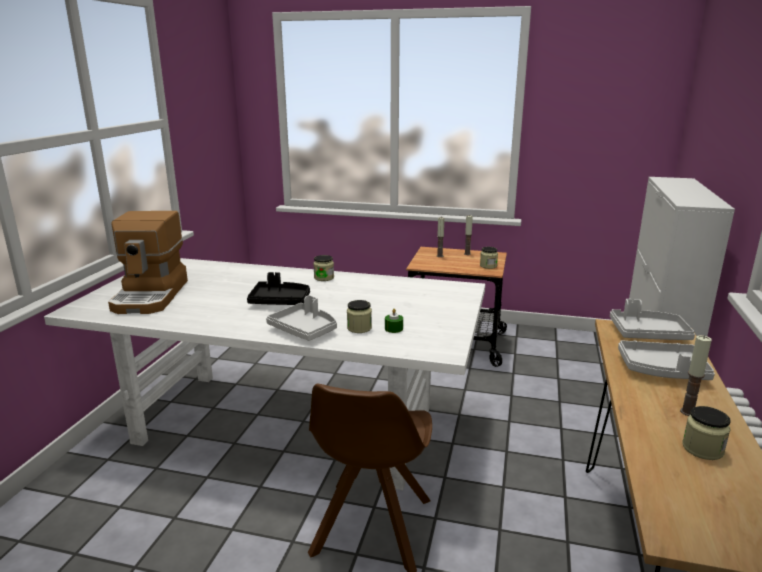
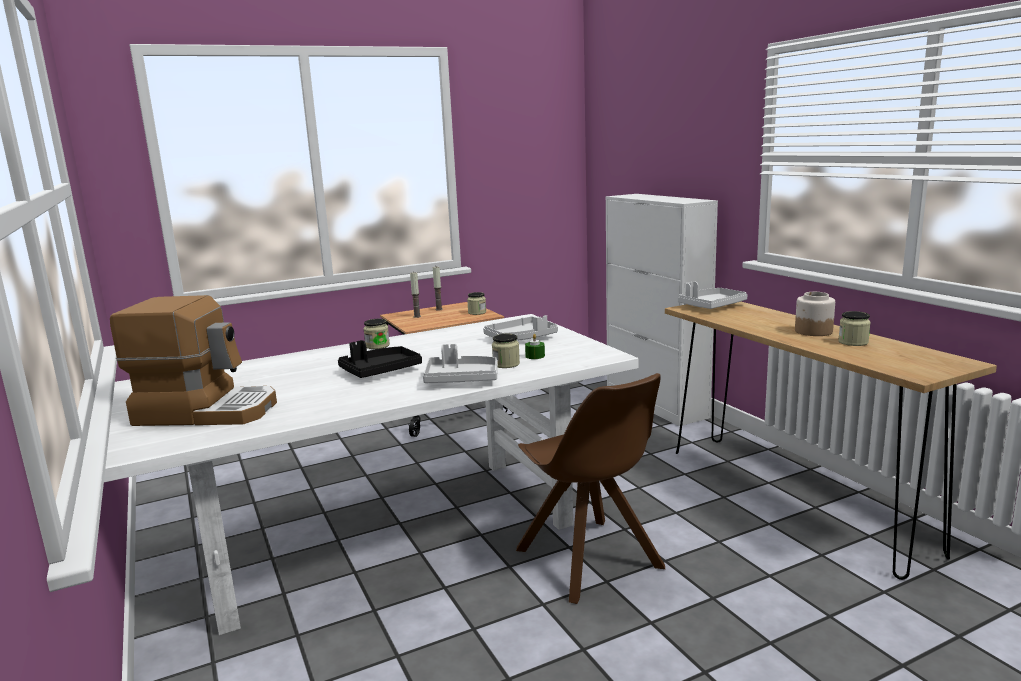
camera: 40 degrees left, 5 degrees down
coffee machine [108,211,188,314] -> coffee machine turned 45 degrees counterclockwise [110,295,277,426]
grey tray [618,340,715,380] -> grey tray moved to [483,315,558,341]
candle [680,335,712,416] -> jar [795,292,835,336]

